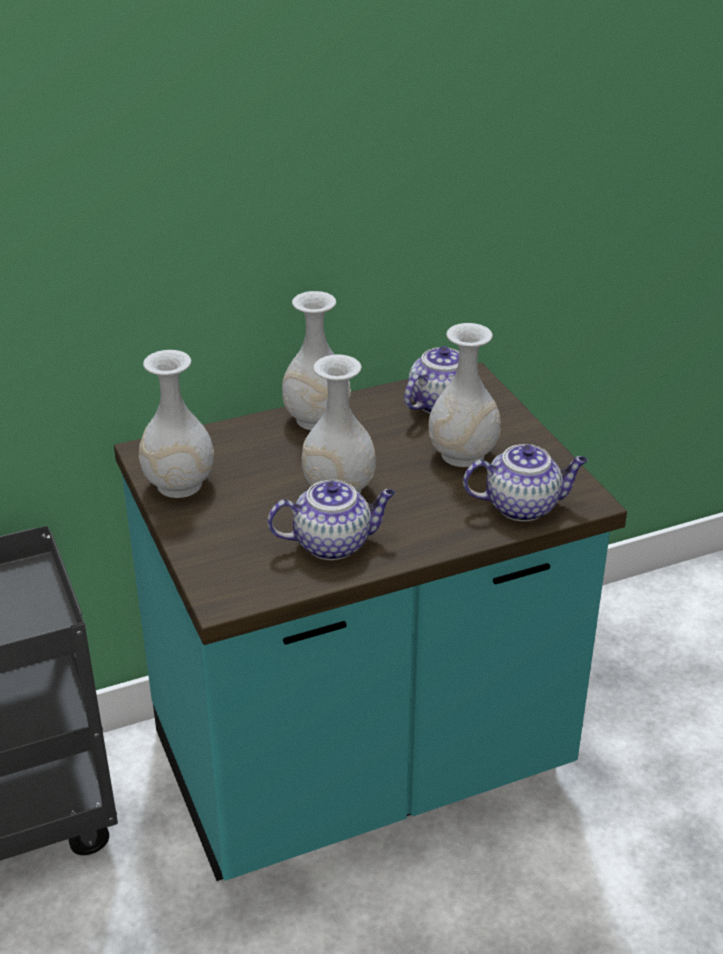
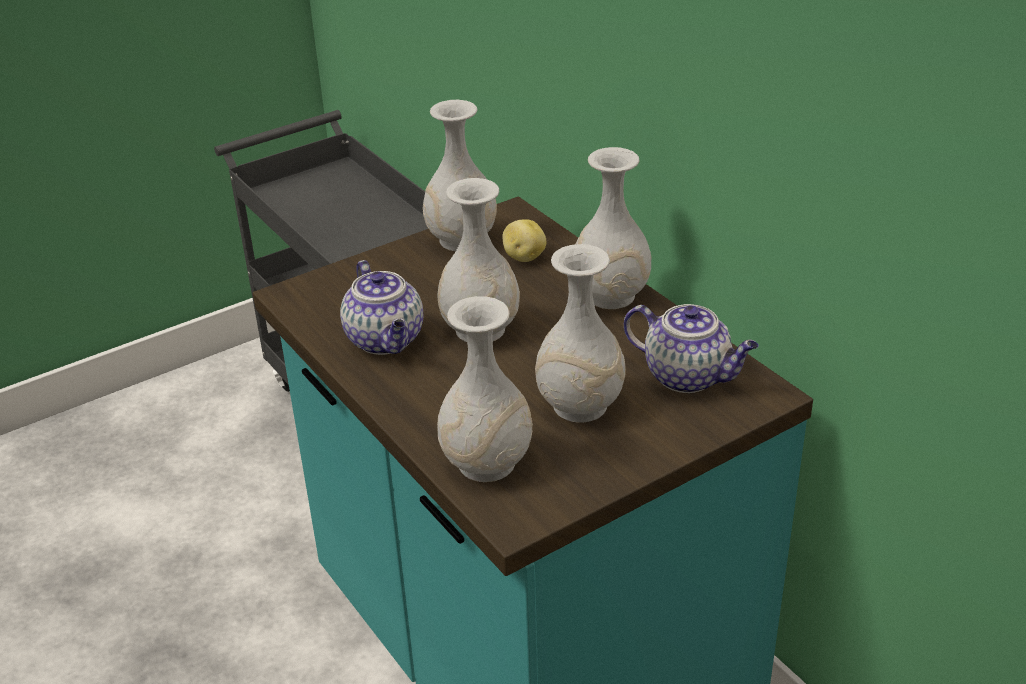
camera: 80 degrees right, 0 degrees up
teapot [463,444,588,521] -> white vase [437,296,533,482]
none -> potato [502,219,546,262]

